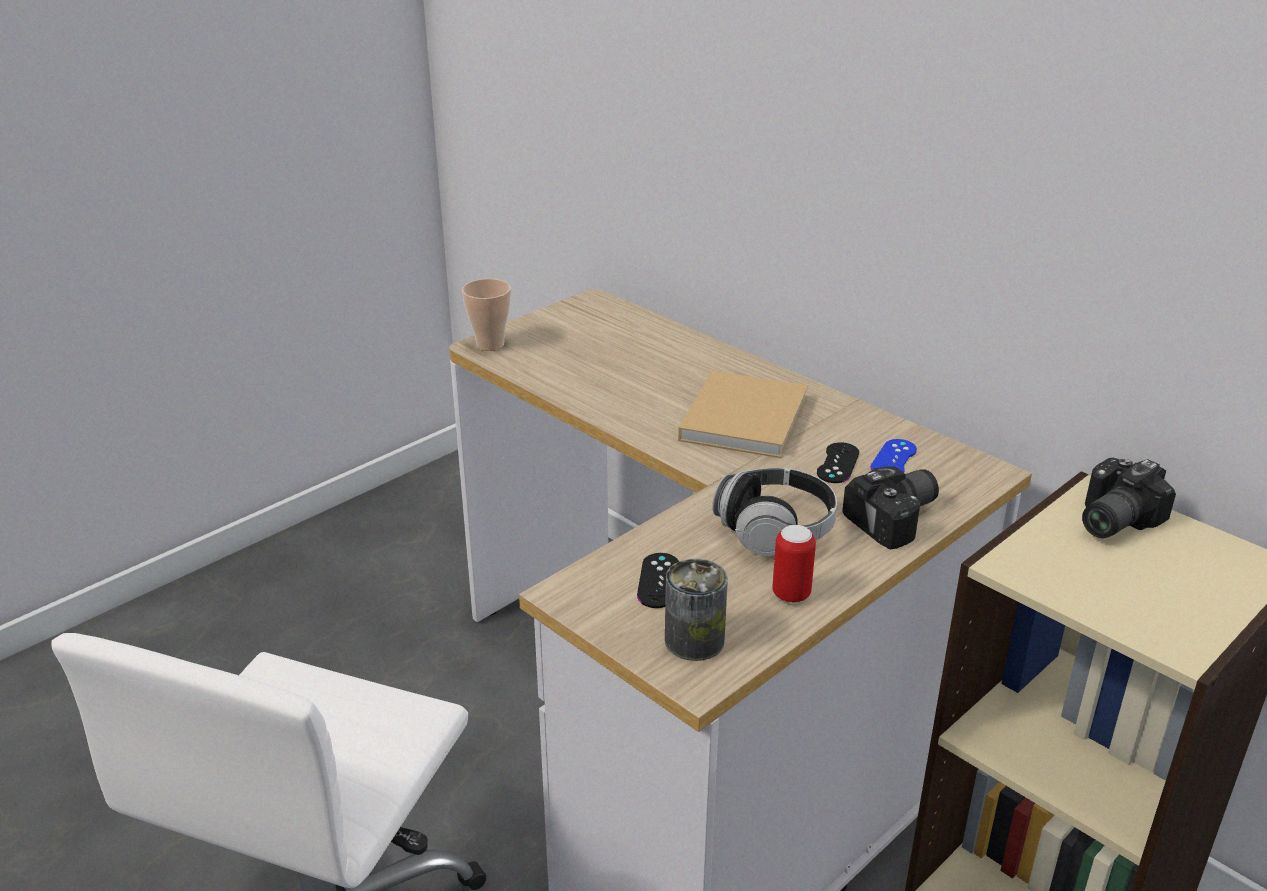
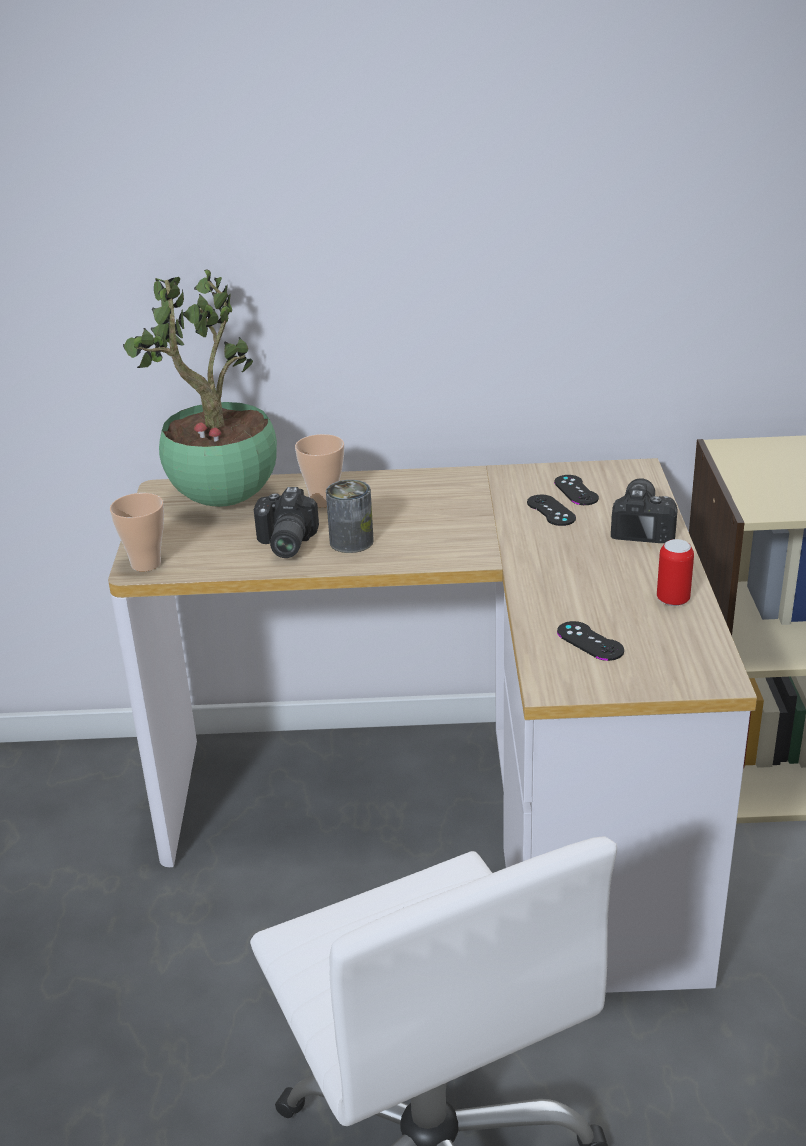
camera: 45 degrees left, 0 degrees up
can [665,559,728,661] -> can moved to [326,480,374,553]
beige book [678,371,808,458] -> none
headphones [712,468,837,556] -> none
blue game controller [870,439,917,472] -> black game controller [554,475,599,505]
camera [1082,458,1176,538] -> camera moved to [254,487,319,558]
none -> potted plant [123,270,277,507]
none -> cup [295,434,344,507]

